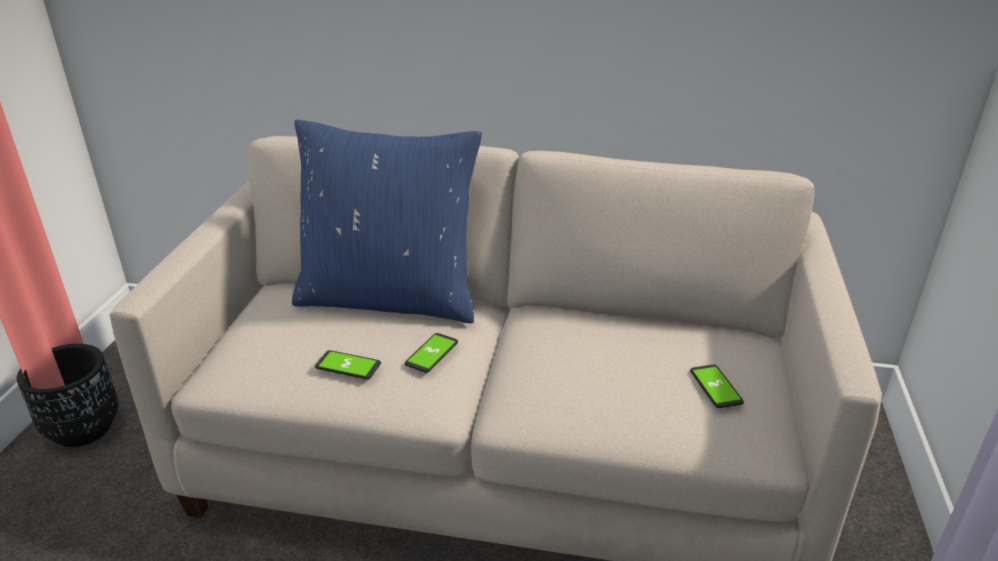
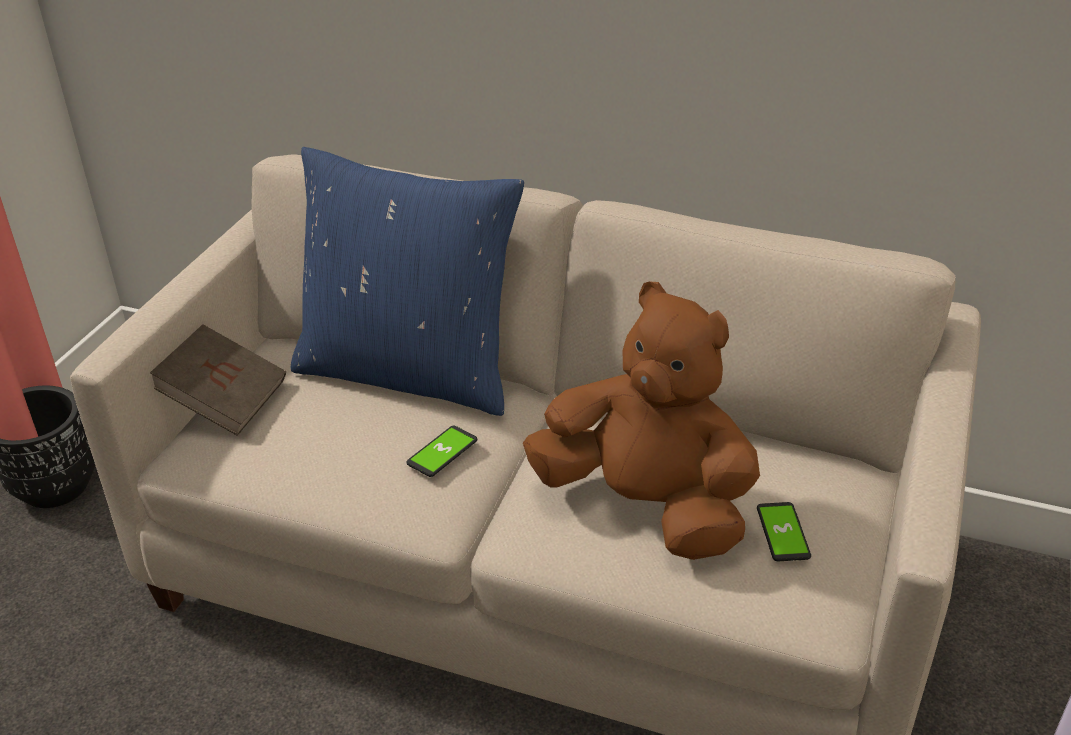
camera: 10 degrees right, 5 degrees up
phone [315,350,381,379] -> none
none -> brown book [150,324,286,436]
none -> brown plush toy [523,281,760,560]

